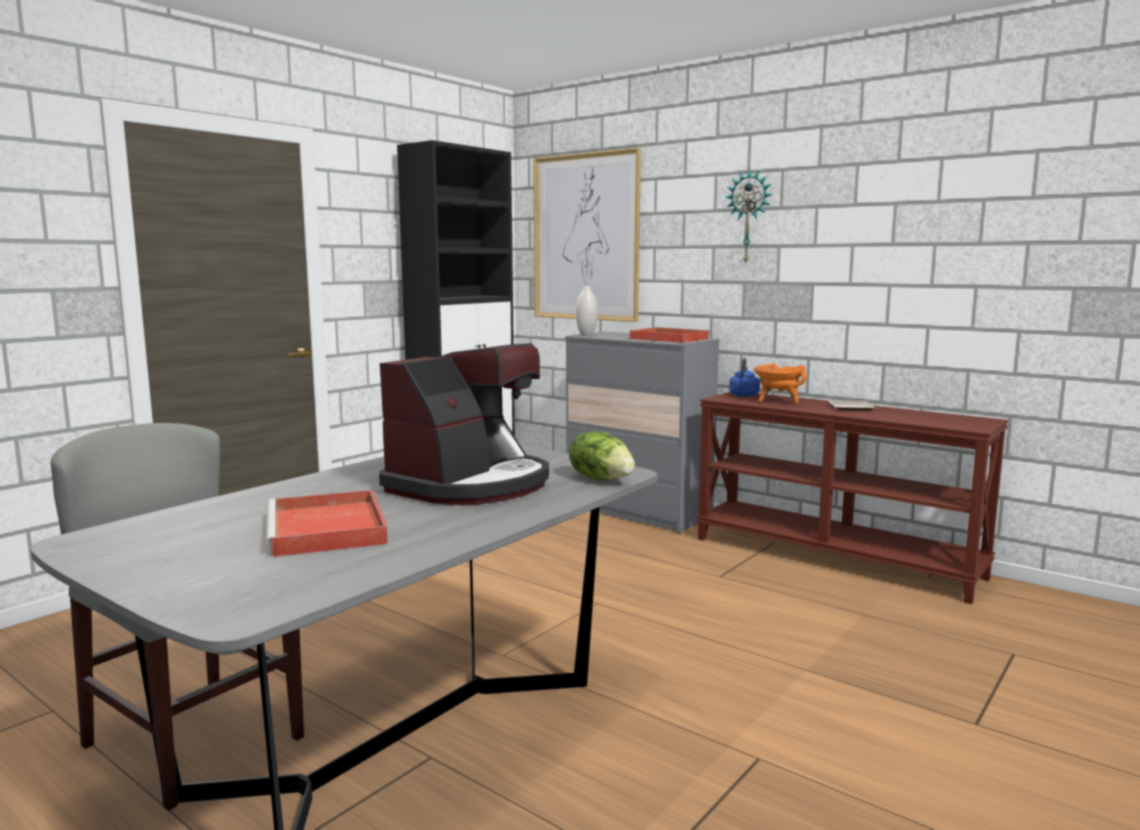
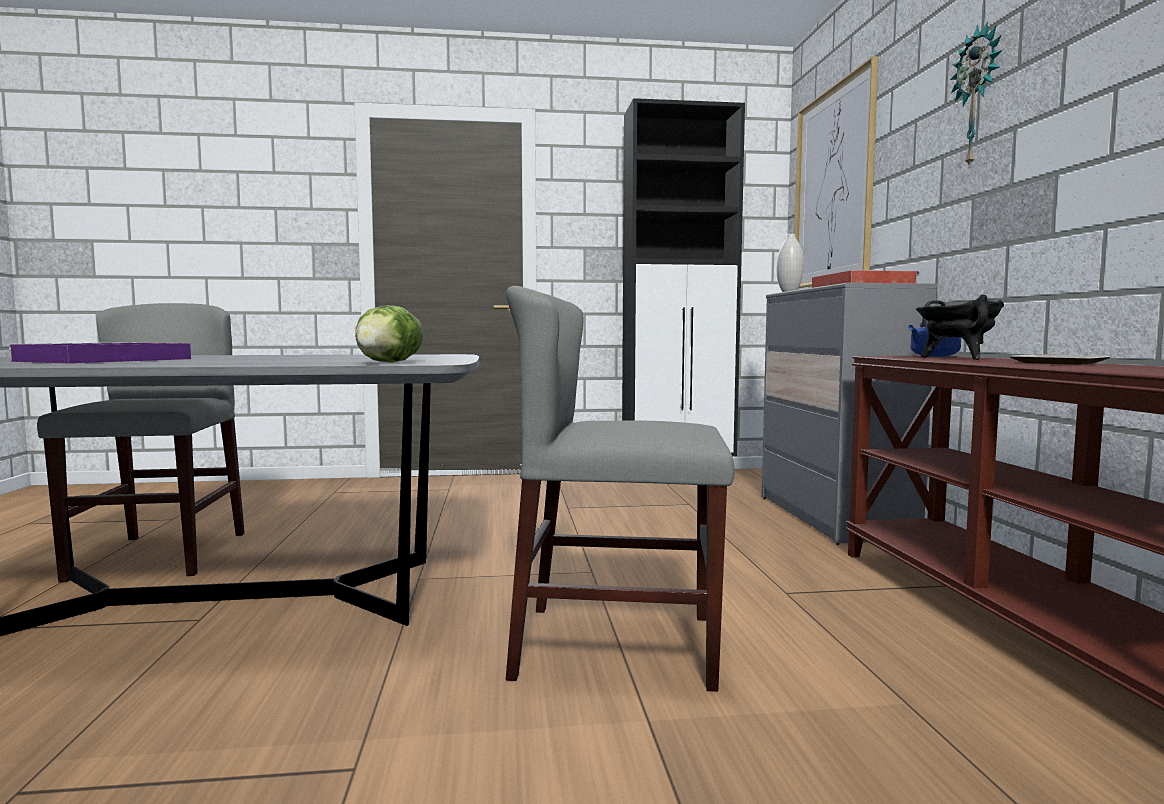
camera: 45 degrees right, 5 degrees down
red tray [266,490,388,557] -> purple tray [9,342,191,364]
coffee machine [379,343,549,505] -> none
orange cooking pot [753,363,807,405] -> black cooking pot [916,294,1004,360]
none -> grey chair [506,286,734,692]

